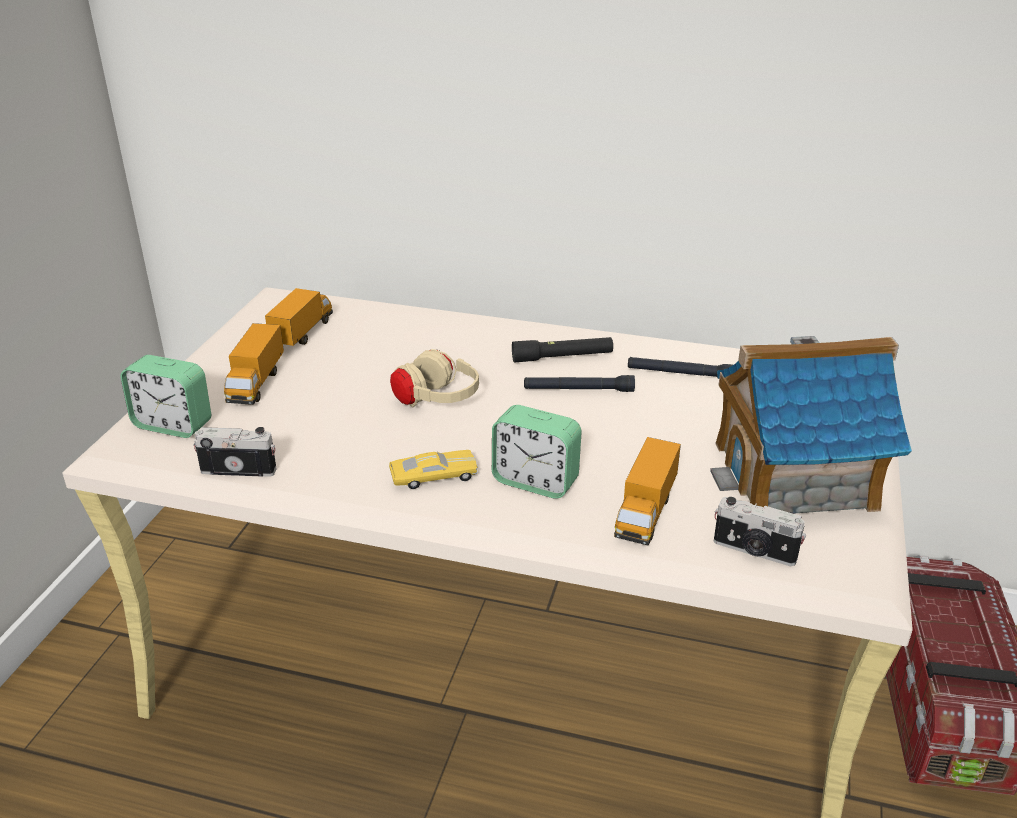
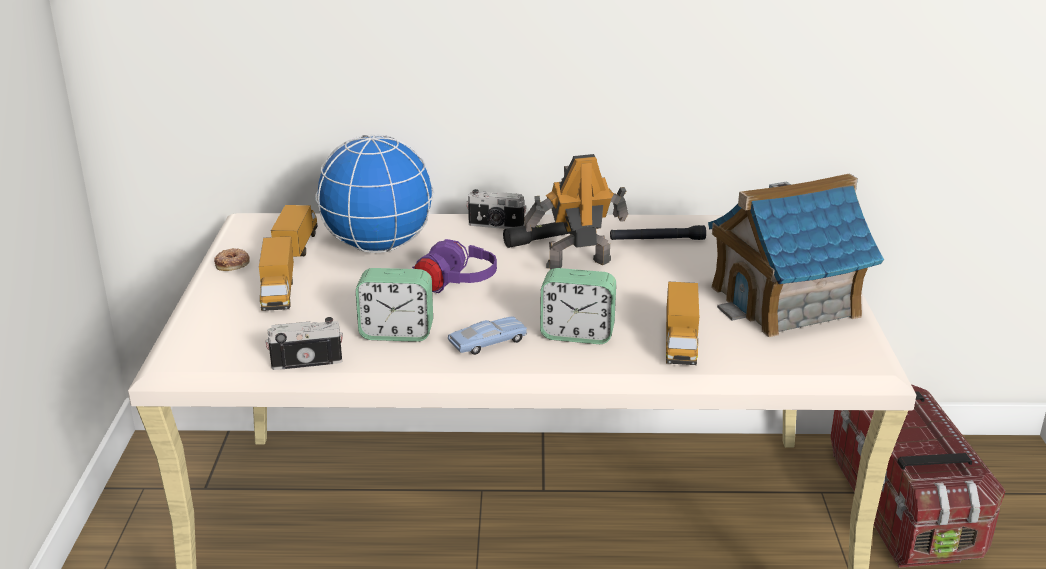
camera: 15 degrees left, 5 degrees down
alarm clock [120,355,211,438] -> alarm clock moved to [356,268,433,342]
yellow toy car [389,450,478,489] -> blue toy car [448,316,527,355]
beige headphones [390,349,479,407] -> purple headphones [412,239,497,293]
black flashlight [524,375,635,392] -> toy robot [524,154,628,269]
camera [714,497,806,566] -> camera moved to [466,189,526,229]
none -> donut [214,248,250,271]
none -> globe [315,134,434,253]

